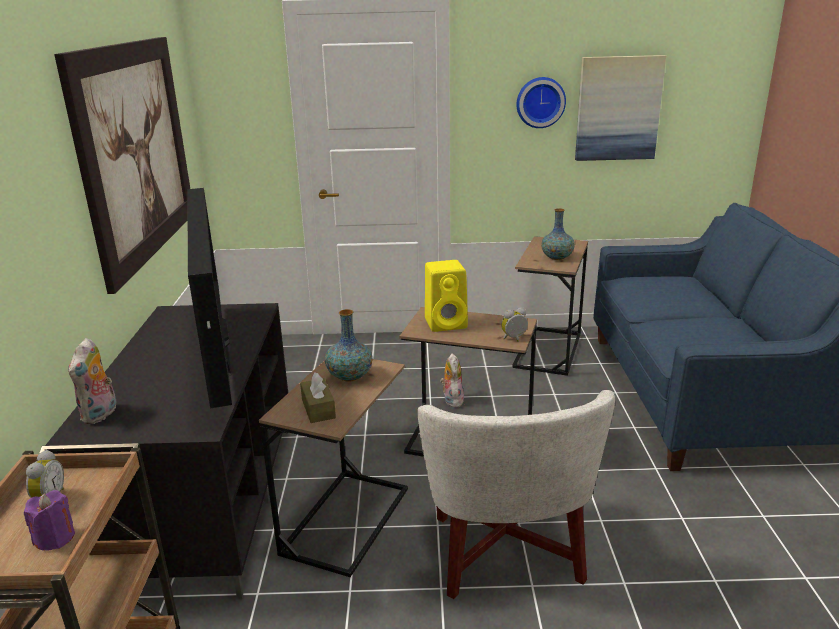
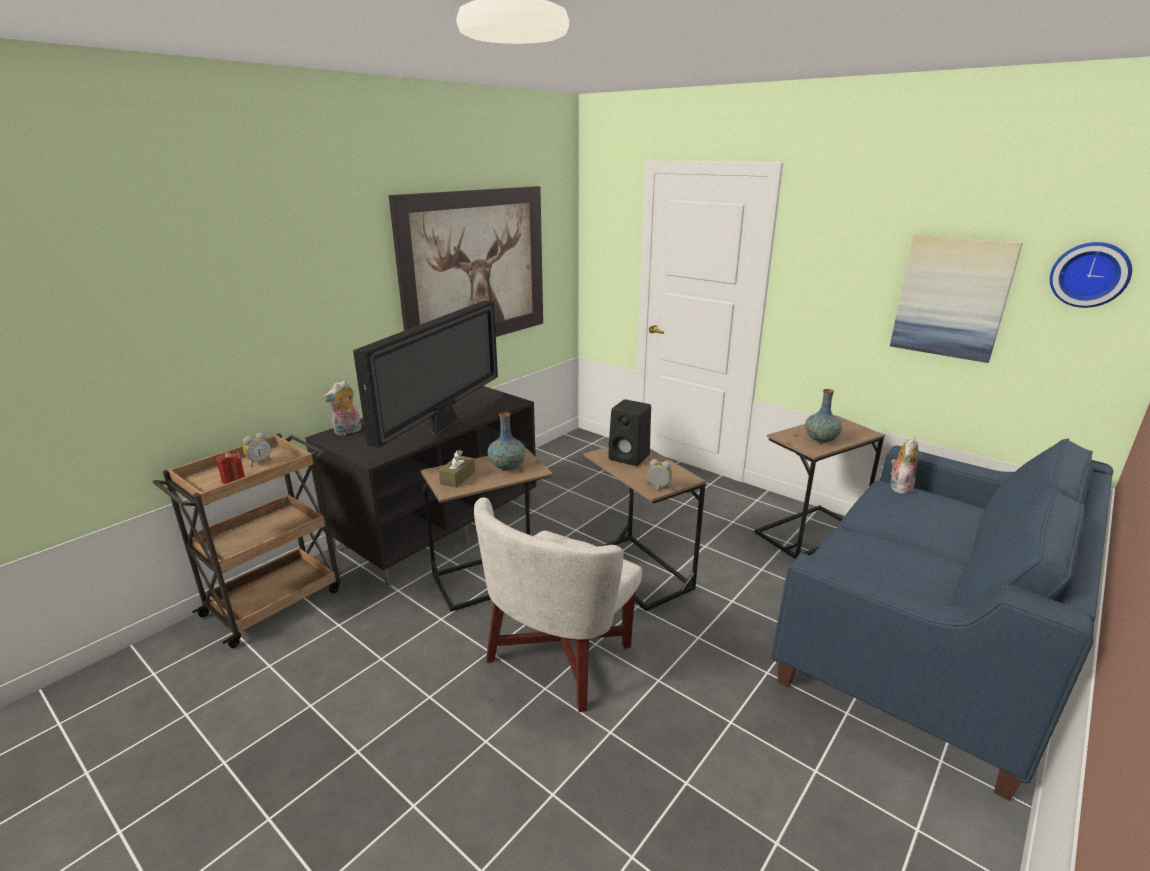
camera: 40 degrees right, 0 degrees up
purple candle [24,490,75,551] -> red candle [216,452,245,484]
yellow speaker [425,260,468,332] -> black speaker [608,400,651,466]
plush toy [440,353,464,407] -> plush toy moved to [891,436,919,494]
wall clock [517,77,566,128] -> wall clock moved to [1050,242,1132,308]

